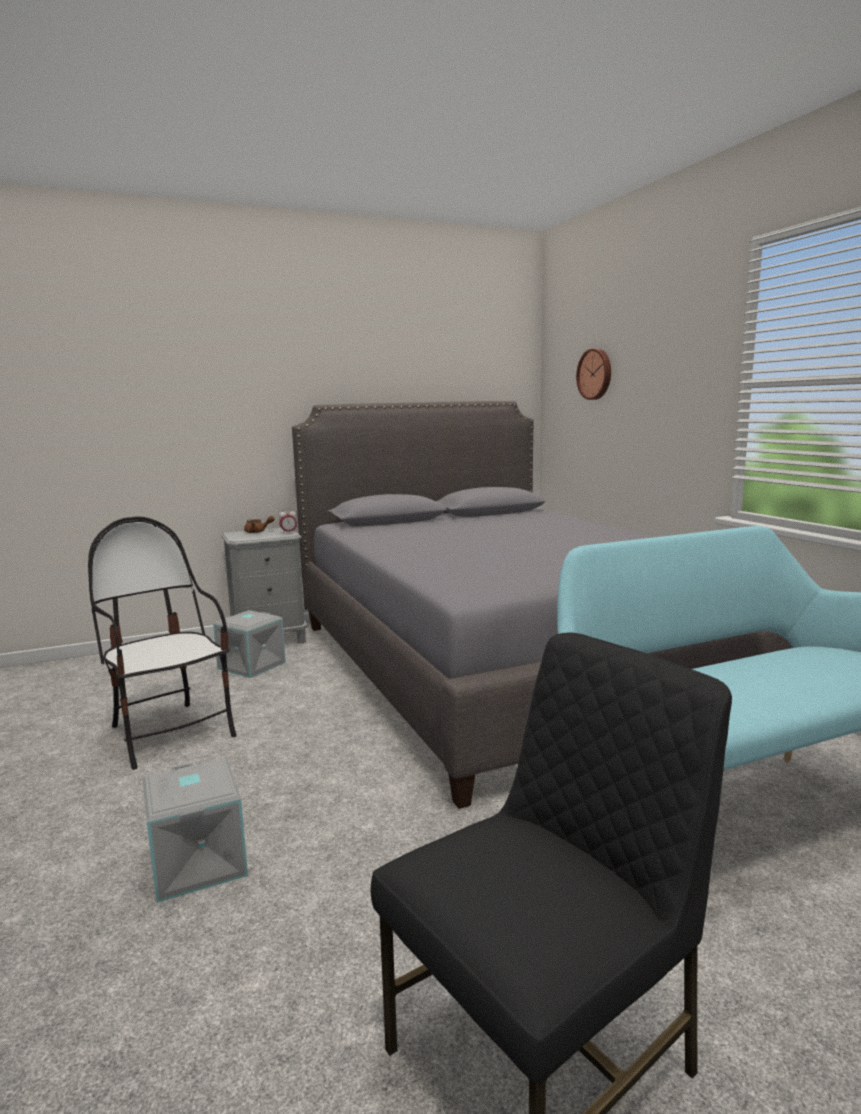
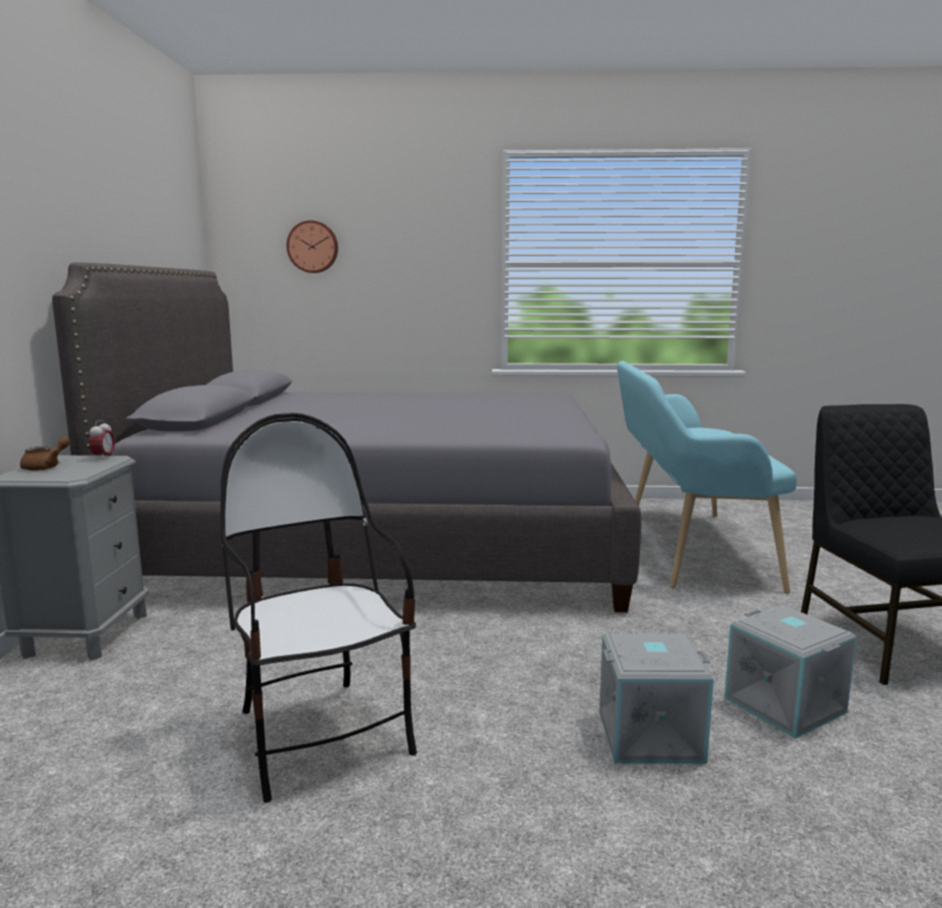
camera: 65 degrees left, 0 degrees up
chair [88,516,236,770] -> chair turned 75 degrees clockwise [220,413,417,803]
grey storage box [213,610,286,678] -> grey storage box moved to [724,605,857,739]

